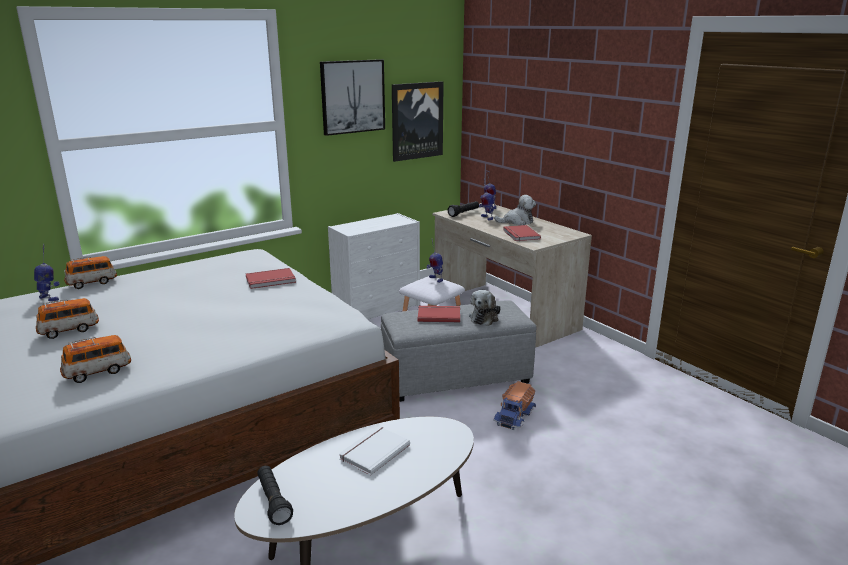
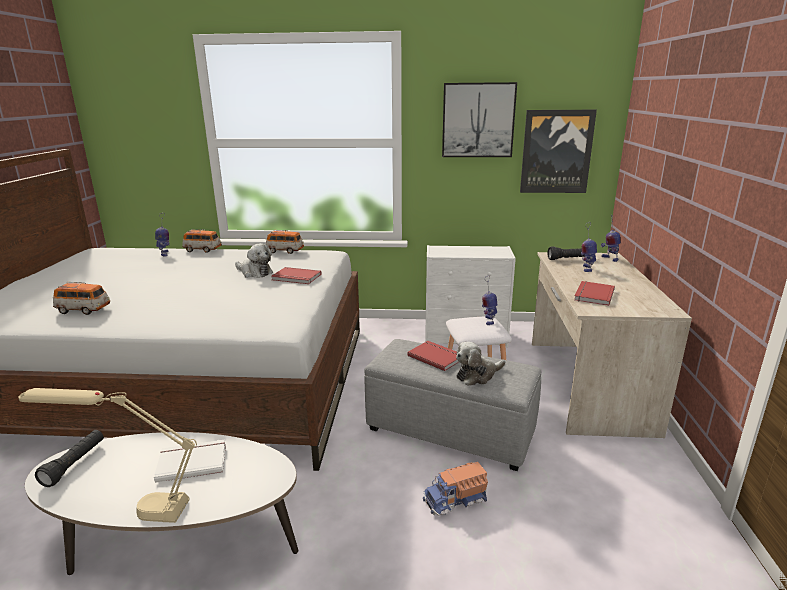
camera: 40 degrees right, 0 degrees up
toy car [36,298,99,339] -> toy car moved to [266,230,304,254]
plush toy [494,195,536,225] -> plush toy moved to [235,243,273,278]
none -> beige table lamp [18,388,197,523]

